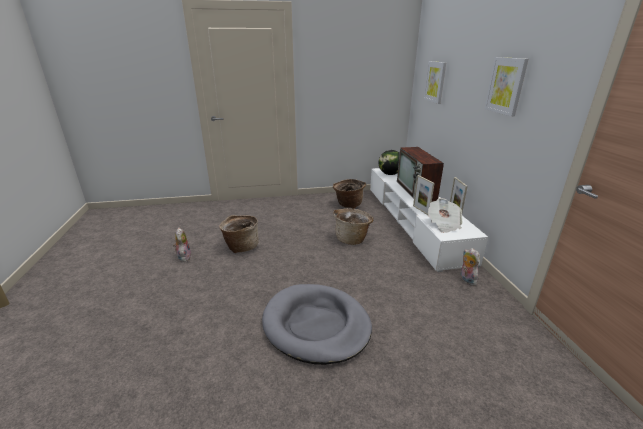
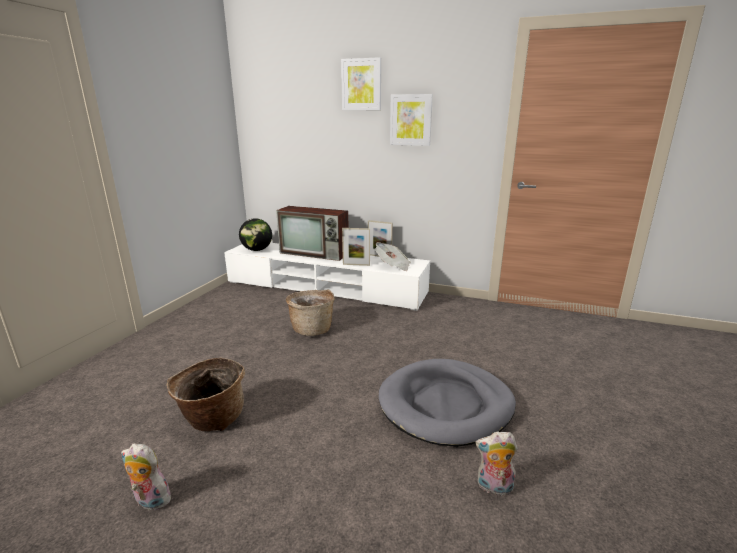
camera: 60 degrees left, 5 degrees down
basket [333,179,366,209] -> none
picture [424,61,446,104] -> picture moved to [341,57,381,110]
plush toy [461,248,480,286] -> plush toy moved to [476,432,518,495]

